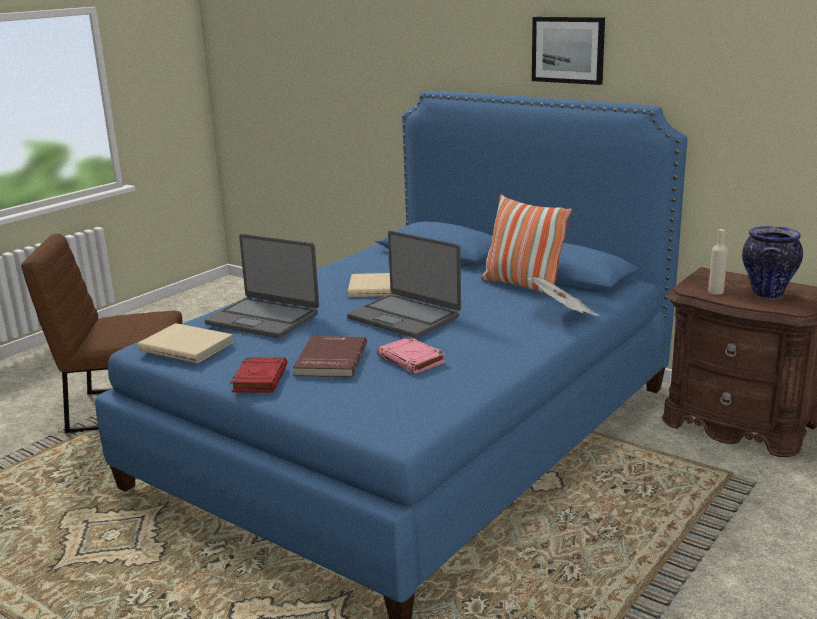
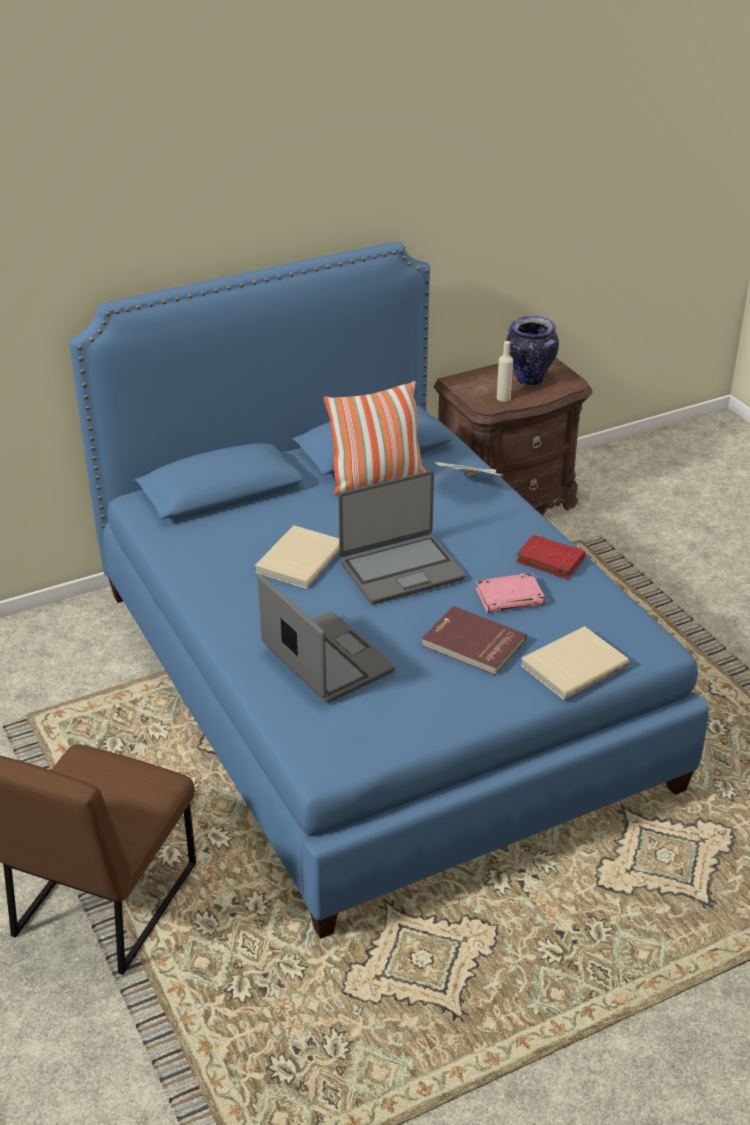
camera: 65 degrees left, 15 degrees up
beige book [137,323,234,363] -> beige book moved to [521,626,629,700]
laptop [204,234,319,338] -> laptop turned 90 degrees counterclockwise [258,574,395,703]
red book [231,357,287,392] -> red book moved to [516,534,585,579]
picture [532,17,605,85] -> none

